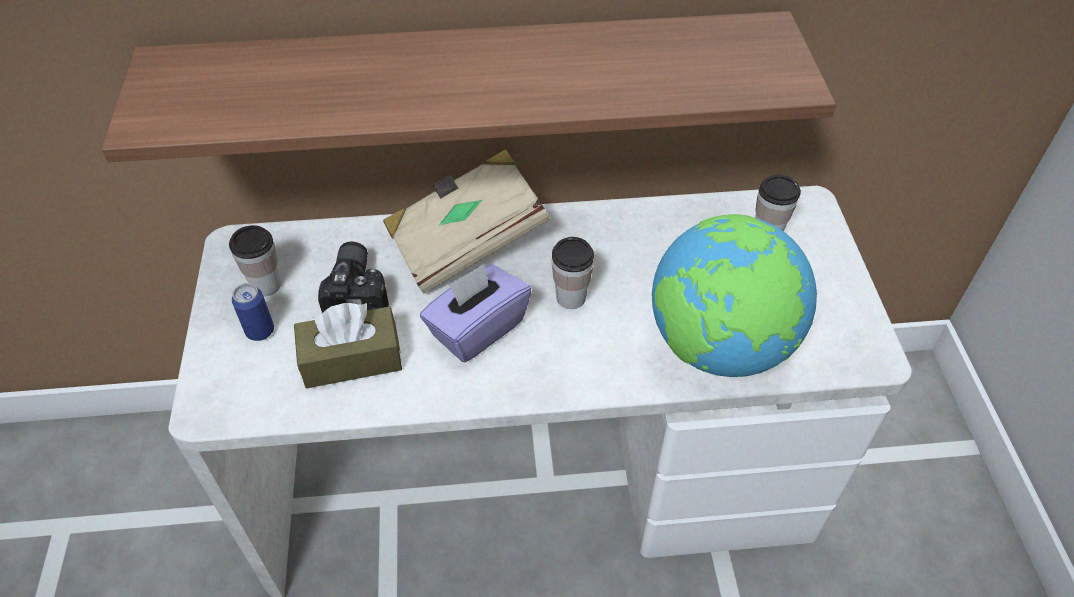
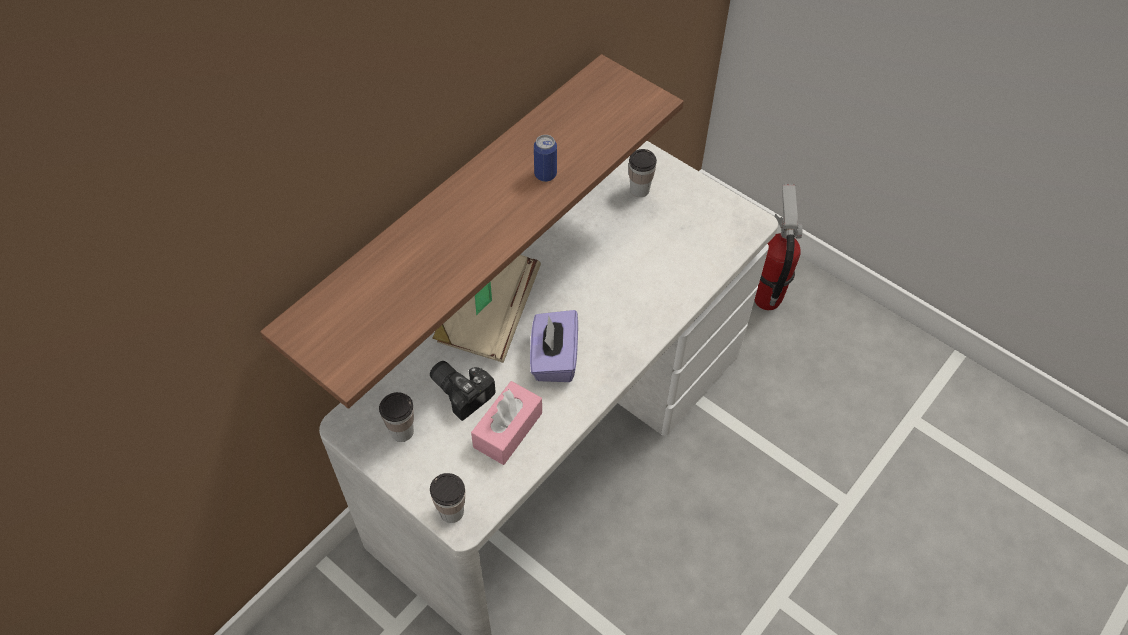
camera: 45 degrees left, 5 degrees up
can [232,283,274,341] -> can moved to [534,135,557,182]
brown tissue box [294,303,402,388] -> pink tissue box [471,381,542,465]
cup [552,237,594,309] -> cup moved to [430,473,465,523]
globe [652,214,817,377] -> none
none -> fire extinguisher [755,184,802,310]

